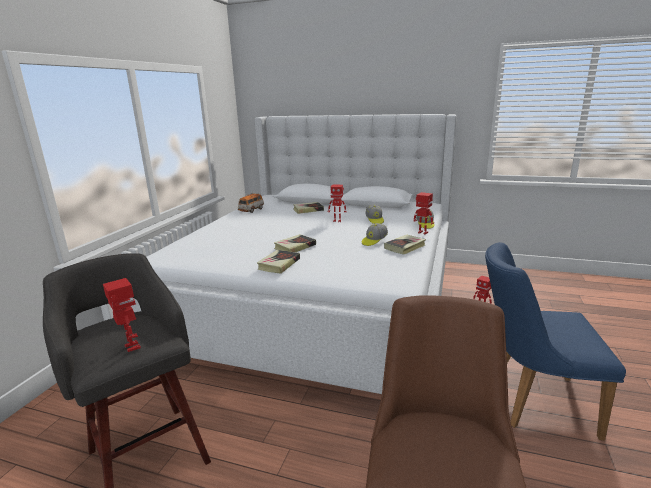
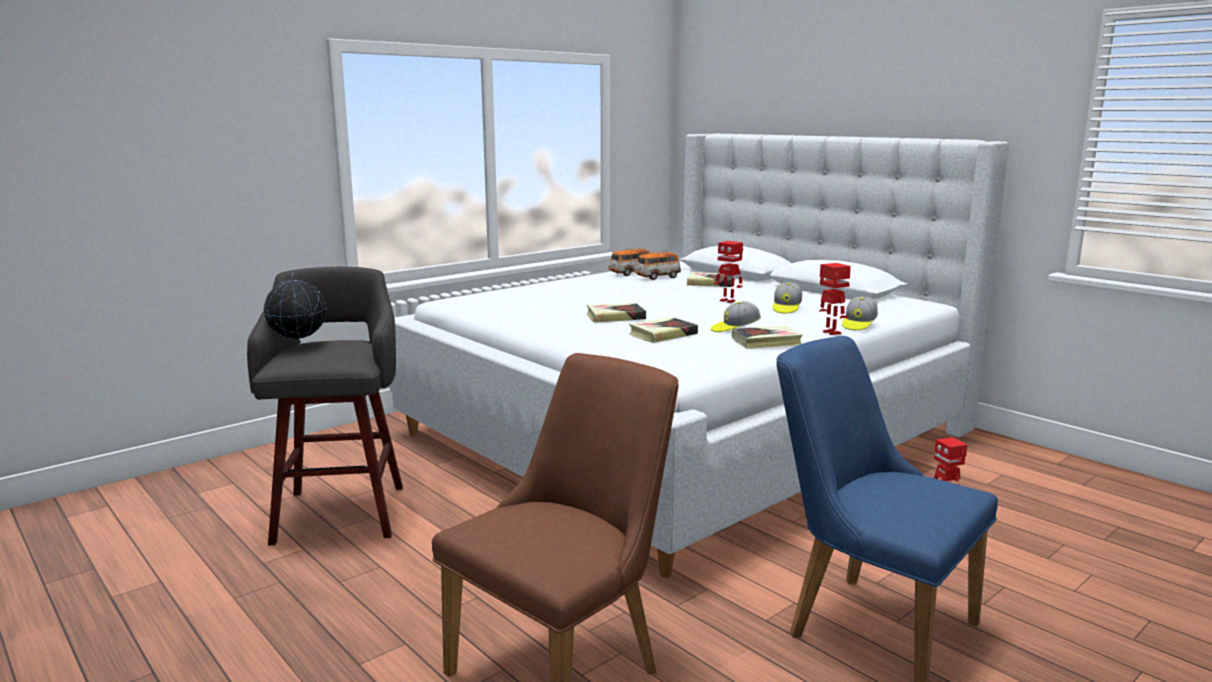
camera: 30 degrees right, 5 degrees down
toy robot [103,278,141,352] -> none
book [257,250,300,274] -> book moved to [629,317,698,343]
none -> globe [264,273,326,346]
none -> toy car [634,250,681,280]

